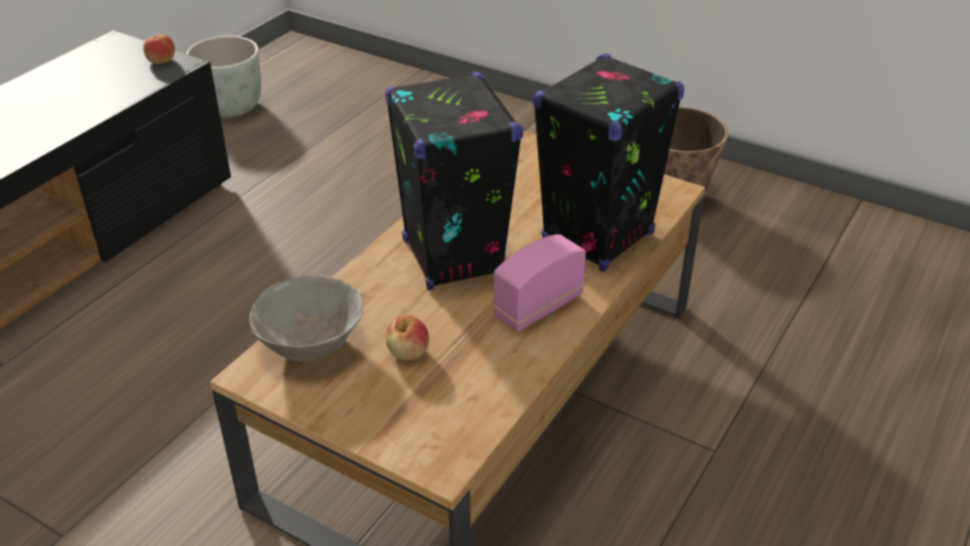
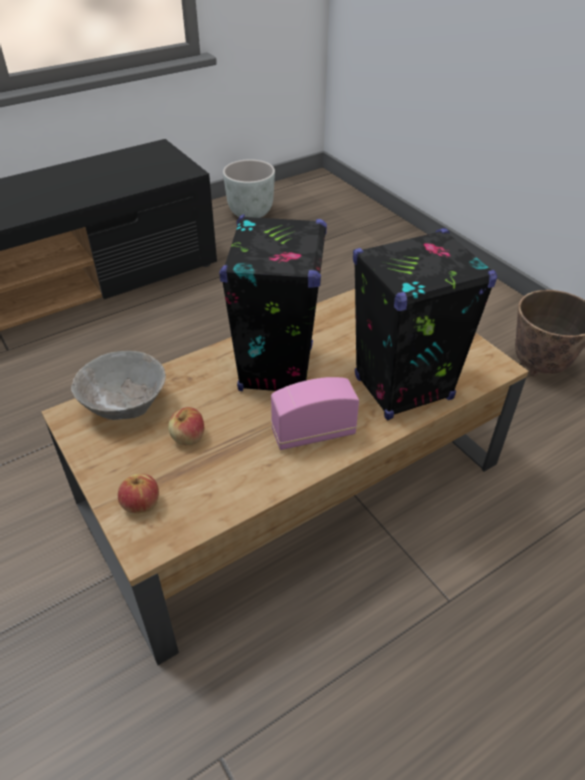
camera: 25 degrees right, 5 degrees up
apple [143,35,175,64] -> apple moved to [118,474,159,514]

